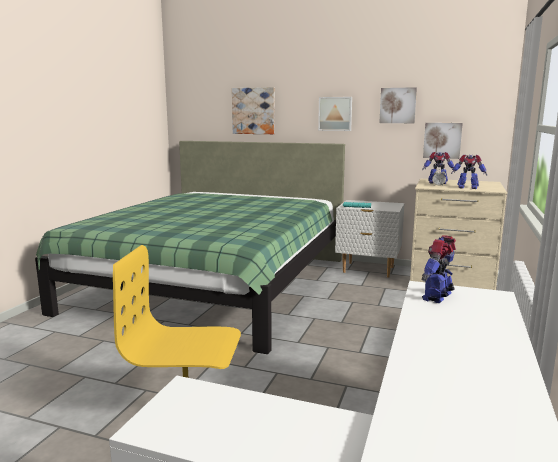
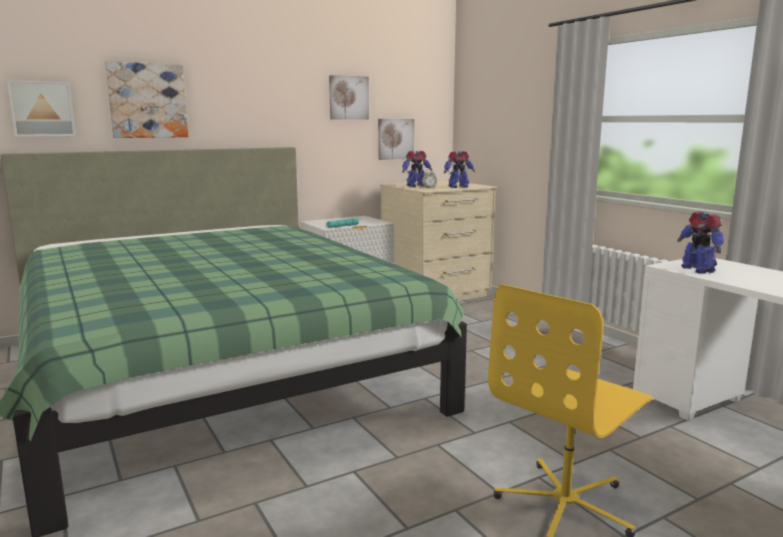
camera: 50 degrees left, 0 degrees up
picture [318,97,352,131] -> picture moved to [7,80,76,137]

